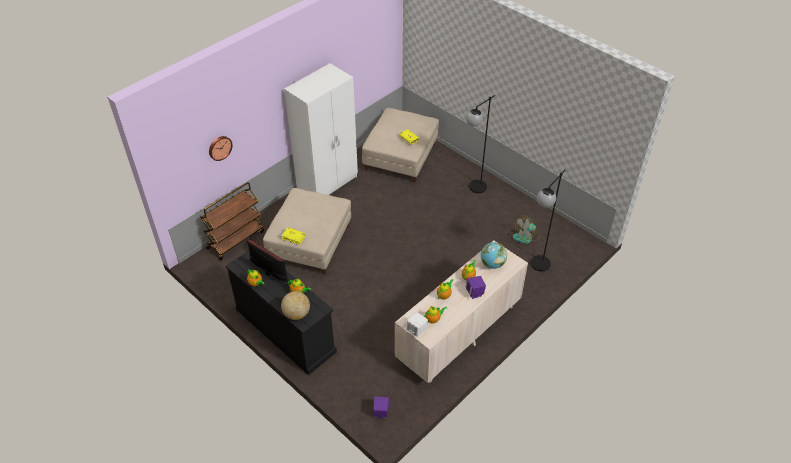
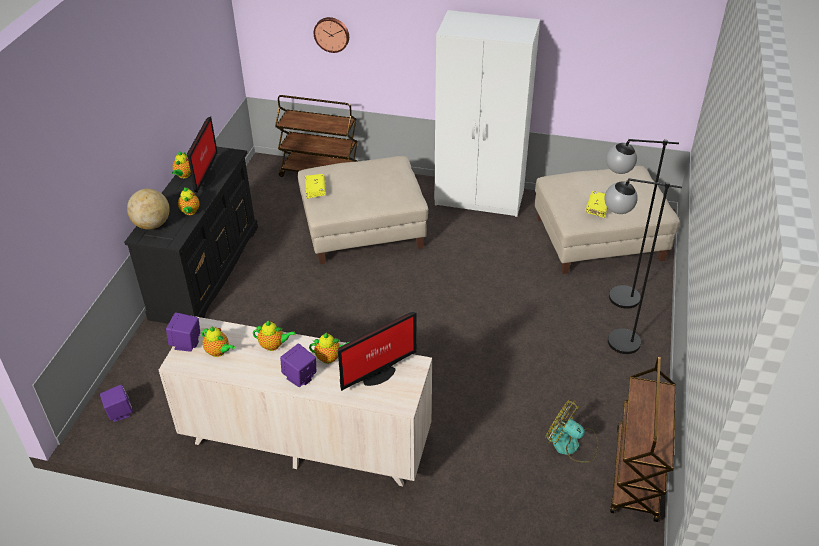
camera: 60 degrees right, 5 degrees down
white speaker [406,312,428,338] -> purple speaker [166,312,200,352]
globe [481,242,507,269] -> monitor [338,312,417,391]
black floor lamp [531,170,566,271] -> black floor lamp moved to [606,139,679,309]
none -> brown cart [610,357,676,522]

